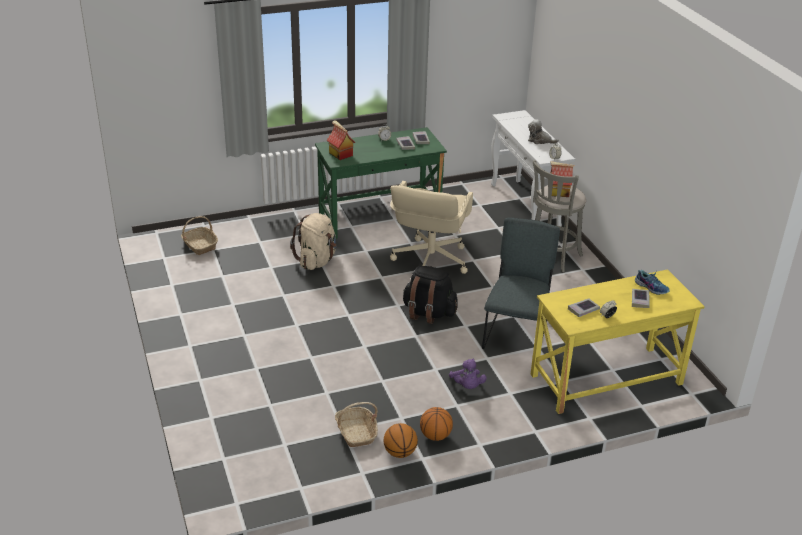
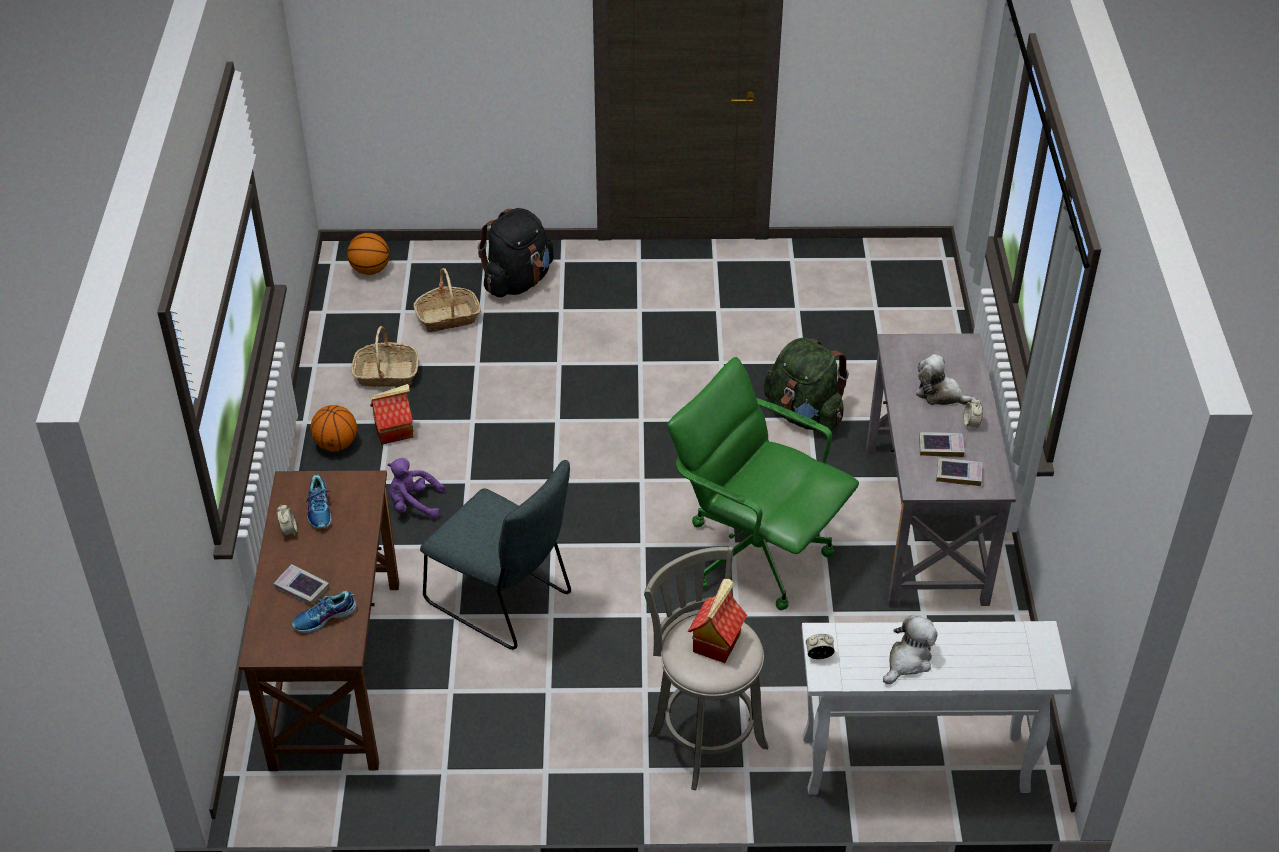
camera: 110 degrees right, 10 degrees up
basket [181,216,218,255] -> basket moved to [414,268,481,332]
beige backpack [290,213,336,270] -> green backpack [764,338,849,431]
green desk [315,127,447,239] -> grey desk [866,333,1016,607]
toy house [327,120,356,160] -> toy house moved to [370,384,413,445]
basketball [384,423,418,458] -> basketball moved to [347,233,390,275]
beige office chair [390,181,473,274] -> green office chair [668,357,859,611]
black backpack [403,266,458,324] -> black backpack moved to [478,208,554,298]
yellow desk [531,269,705,414] -> brown desk [239,471,399,771]
book [568,298,600,317] -> shoe [306,474,332,528]
none -> plush toy [916,354,976,405]

